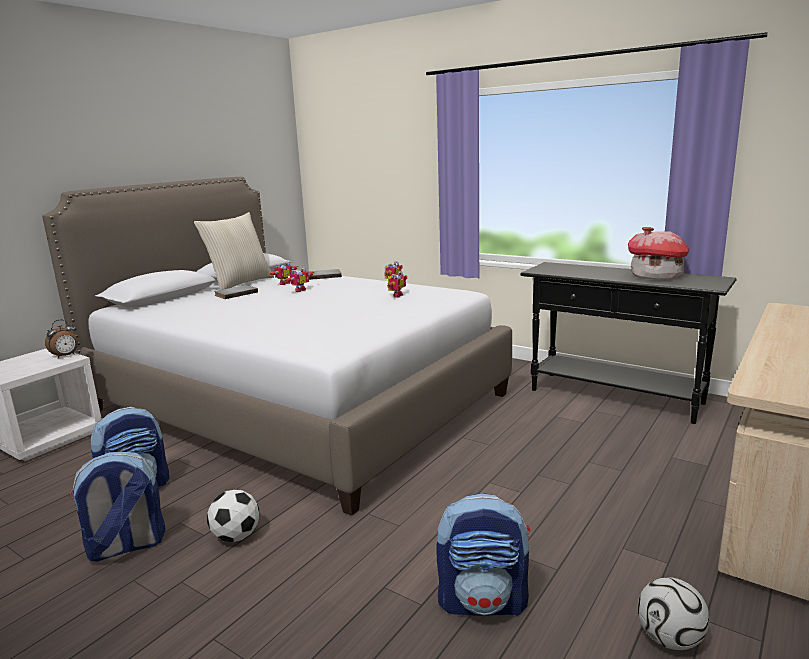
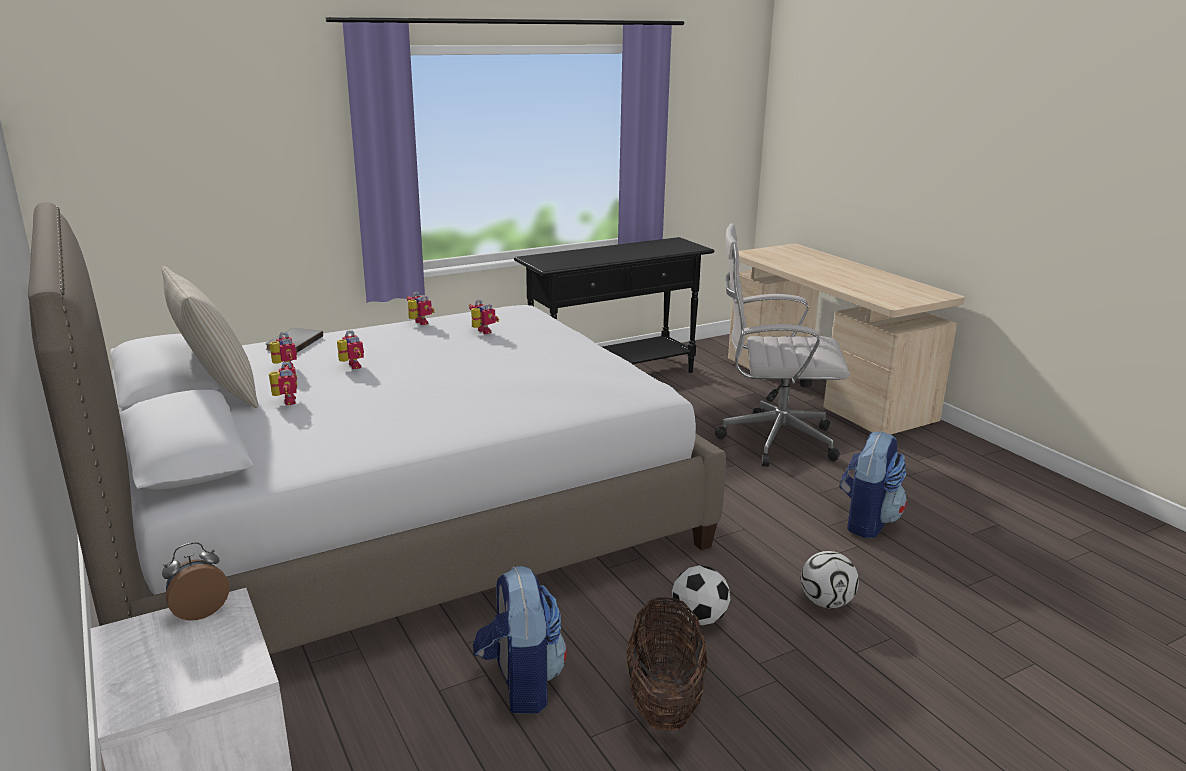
camera: 65 degrees left, 5 degrees up
alarm clock [45,319,78,359] -> alarm clock turned 105 degrees counterclockwise [162,542,229,620]
backpack [69,452,166,562] -> basket [626,596,708,731]
grey book [214,285,258,299] -> toy robot [269,362,297,405]
toy house [628,227,689,279] -> none
football [638,577,710,650] -> football moved to [801,551,859,608]
none -> white office chair [715,223,850,467]

